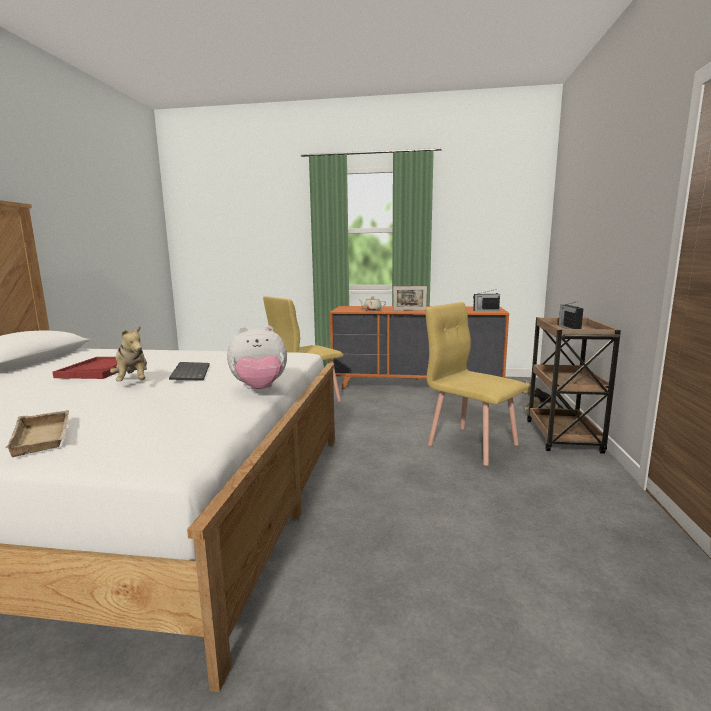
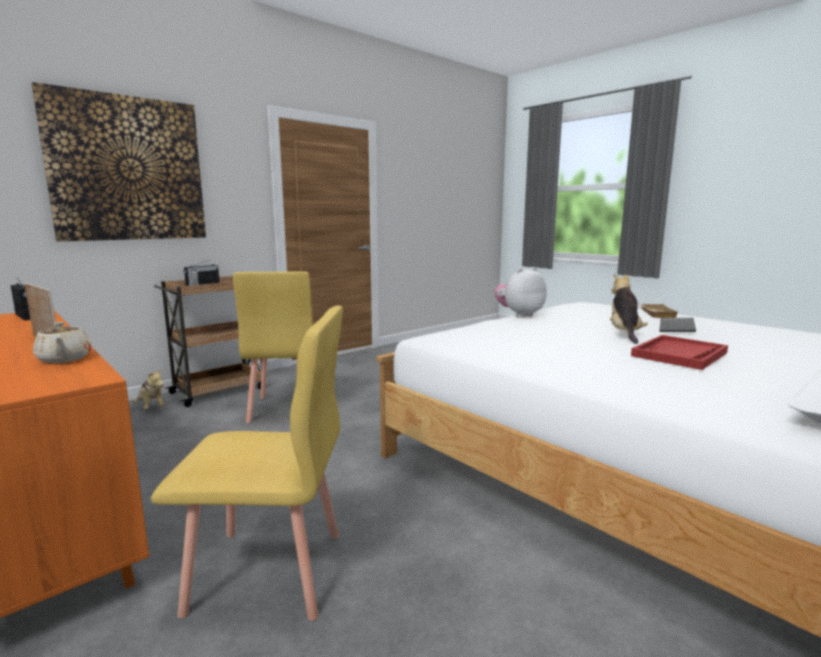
camera: 140 degrees left, 0 degrees up
keyboard [169,362,210,381] -> keyboard moved to [659,318,696,332]
plush toy [227,326,287,389] -> plush toy turned 60 degrees counterclockwise [494,267,547,318]
none -> picture [31,82,206,241]

